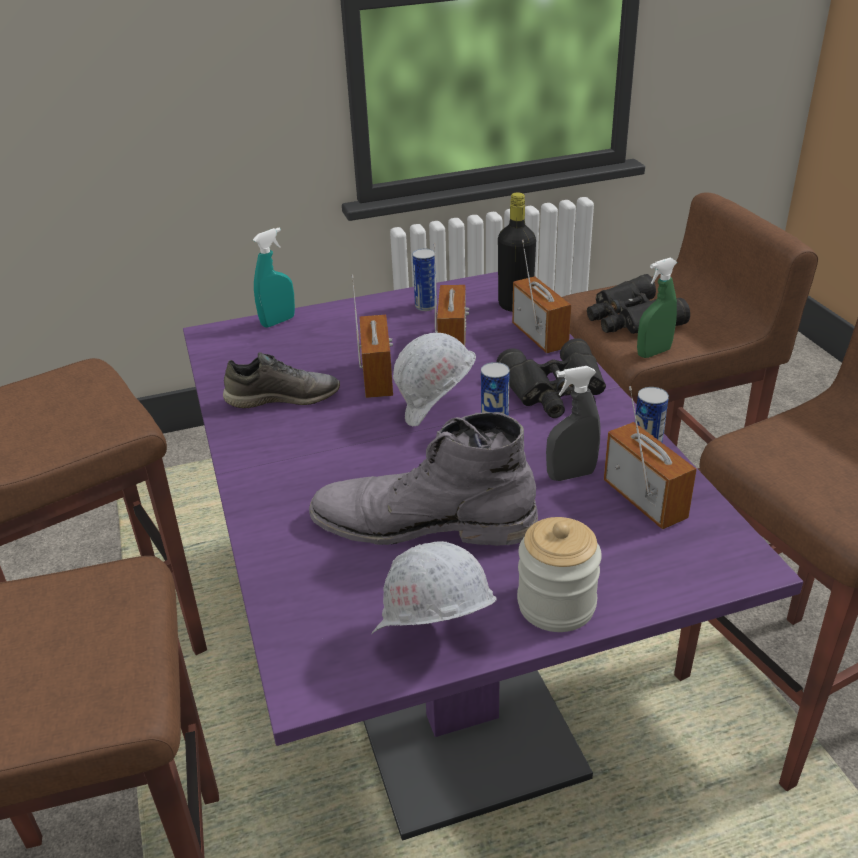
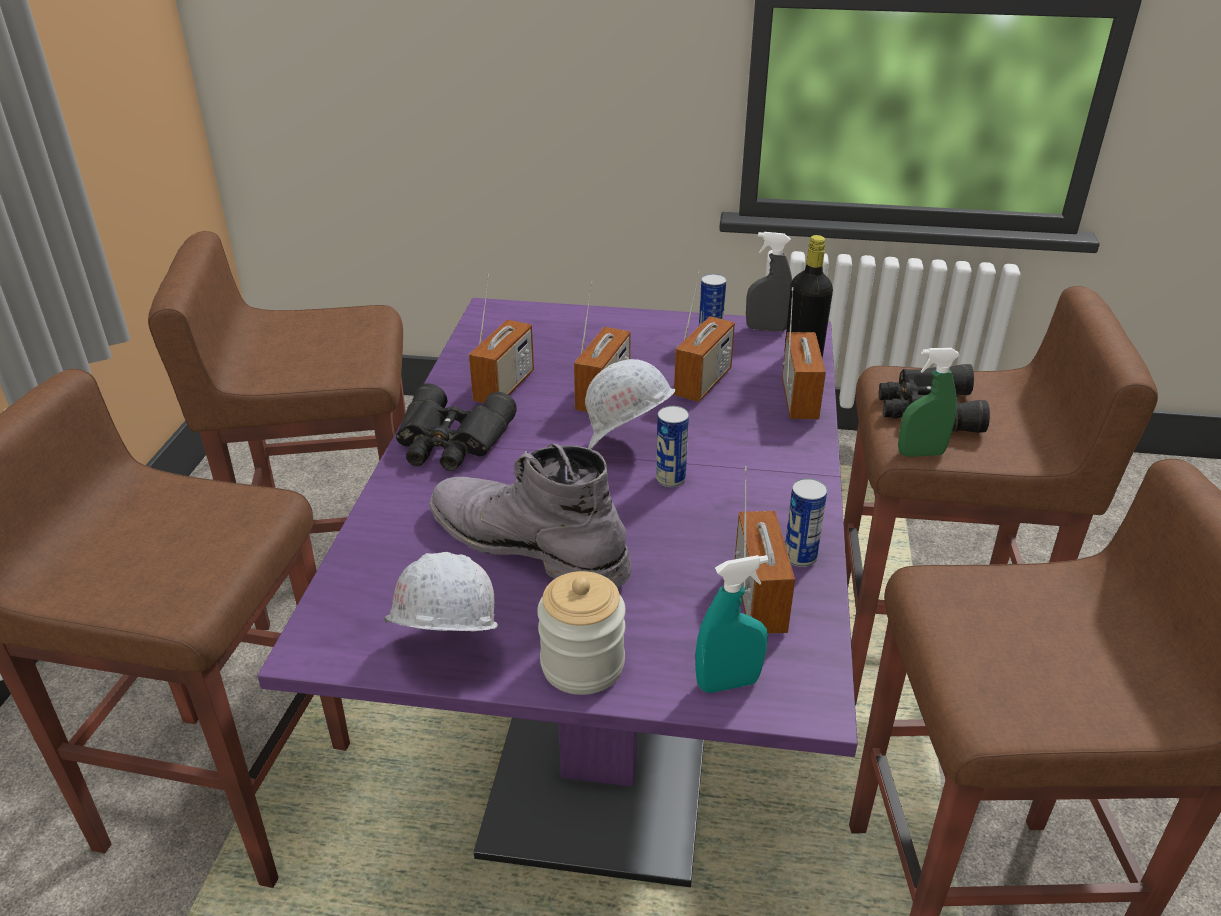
camera: 25 degrees right, 0 degrees up
grey shoe [223,352,340,408] -> radio [469,274,534,403]
turquoise spray bottle [253,228,295,328] -> turquoise spray bottle moved to [695,555,768,693]
black binoculars [496,338,606,418] -> black binoculars moved to [396,383,517,471]
grey spray bottle [546,366,601,481] -> grey spray bottle moved to [746,232,792,332]

